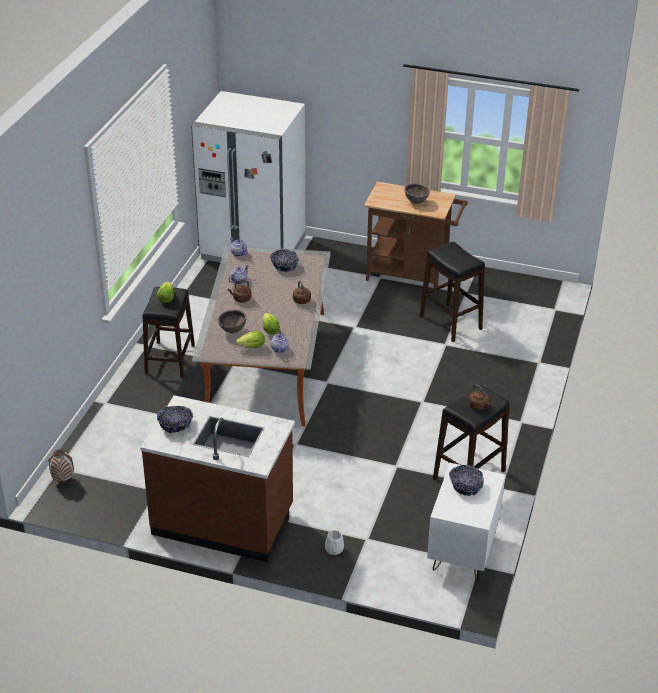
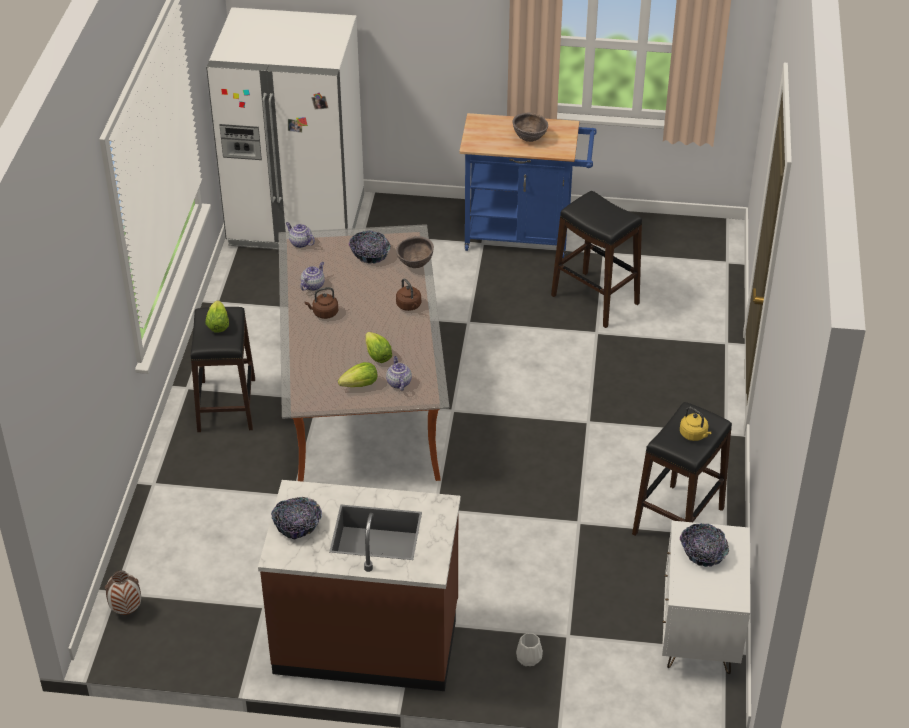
camera: 10 degrees left, 5 degrees up
brown bowl [218,309,246,333] -> brown bowl moved to [396,236,434,268]
brown cart [364,182,468,293] -> blue cart [459,113,597,258]
brown kettle [468,384,490,410] -> yellow kettle [680,407,712,441]

